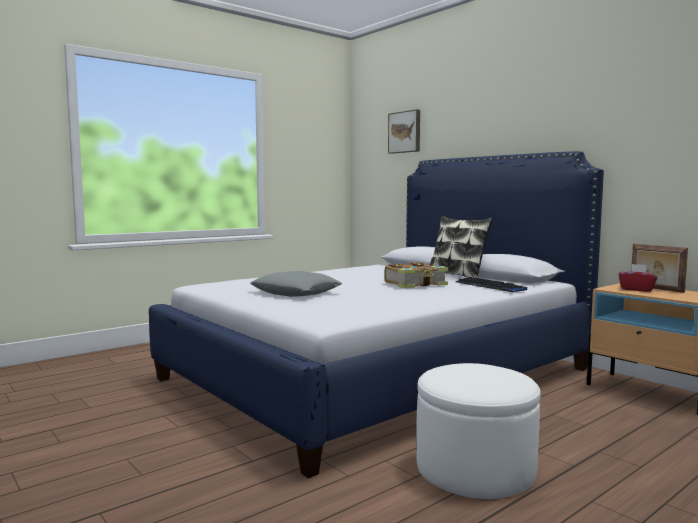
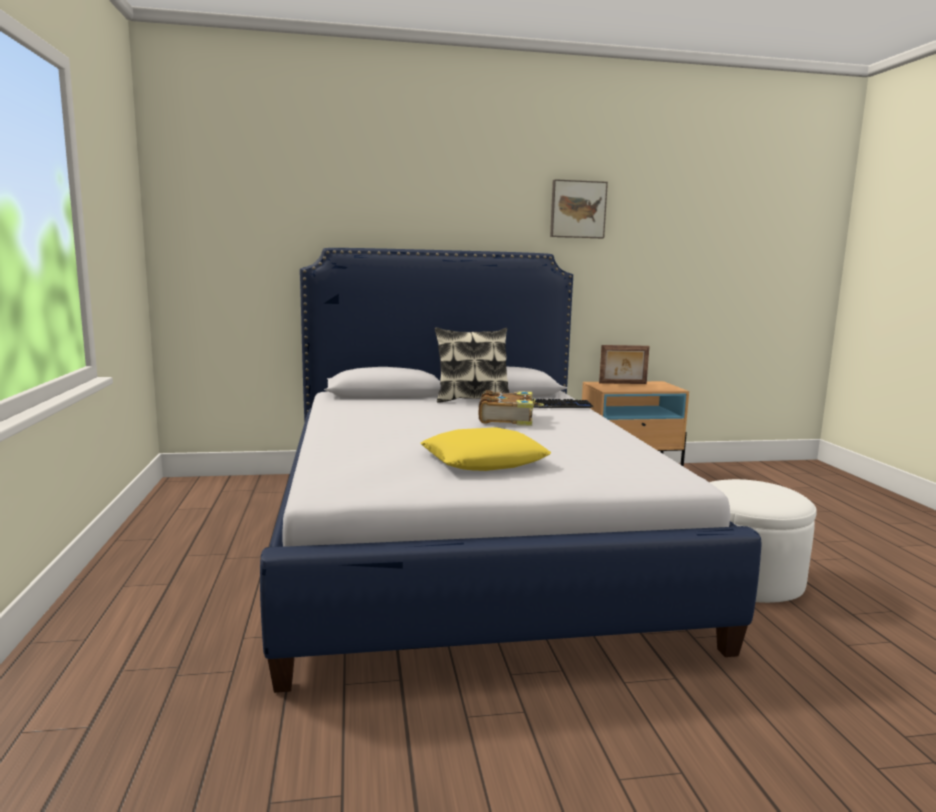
camera: 60 degrees left, 5 degrees up
grey pillow [251,271,342,297] -> yellow pillow [420,427,551,471]
picture [388,109,420,154] -> picture moved to [550,179,608,238]
red tissue box [618,264,657,292] -> none

